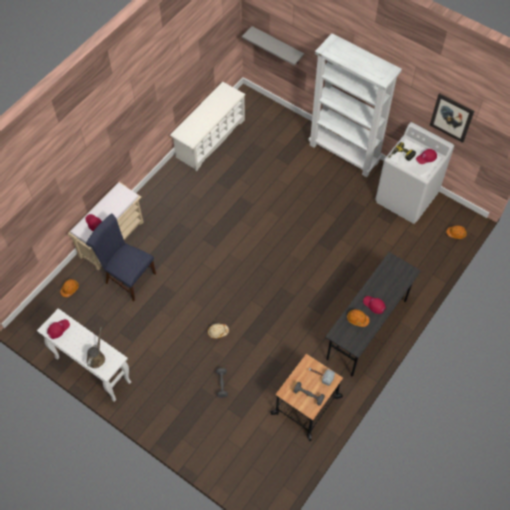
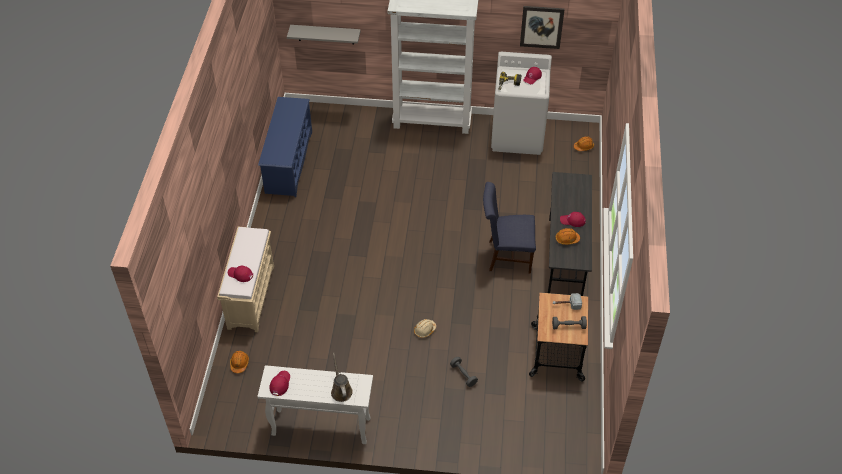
camera: 30 degrees left, 10 degrees down
blue chair [86,213,156,301] -> blue chair moved to [483,182,536,274]
white shoe rack [170,82,246,171] -> blue shoe rack [258,97,312,197]

